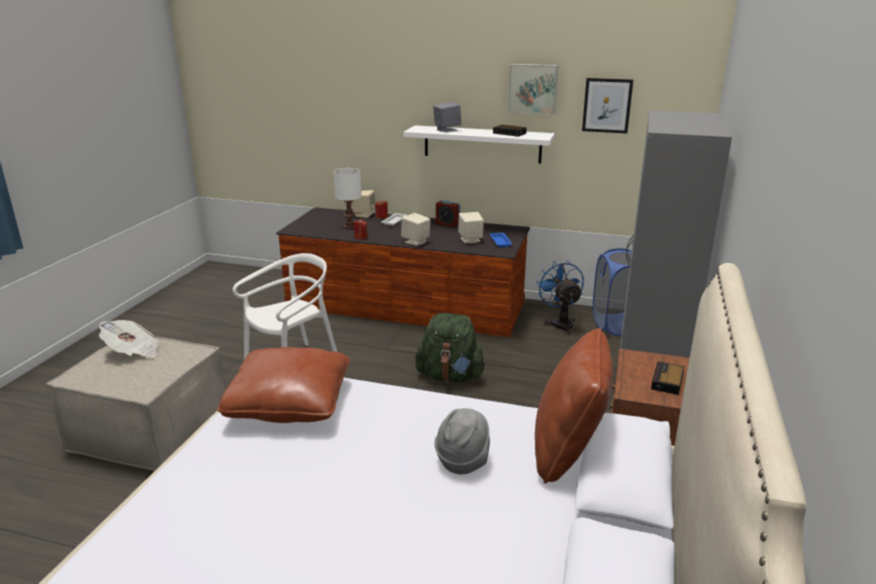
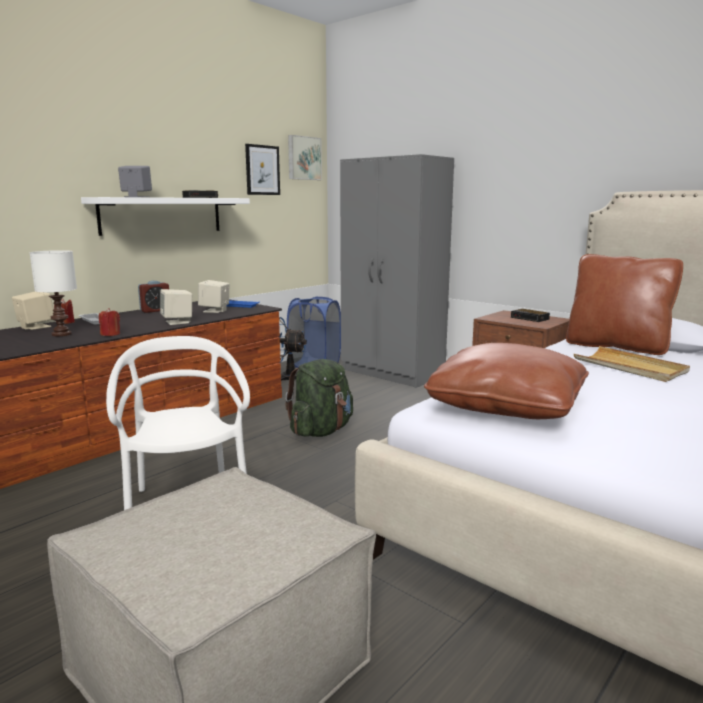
camera: 65 degrees left, 10 degrees down
newspaper [99,320,159,358] -> none
grey hat [435,408,490,474] -> beige tray [574,346,690,382]
picture [508,64,558,115] -> picture moved to [288,135,322,180]

